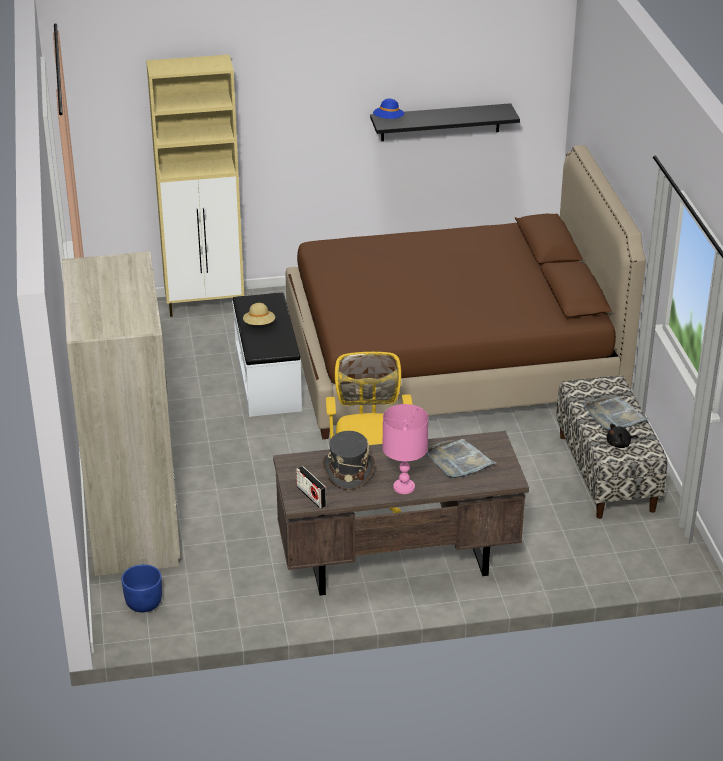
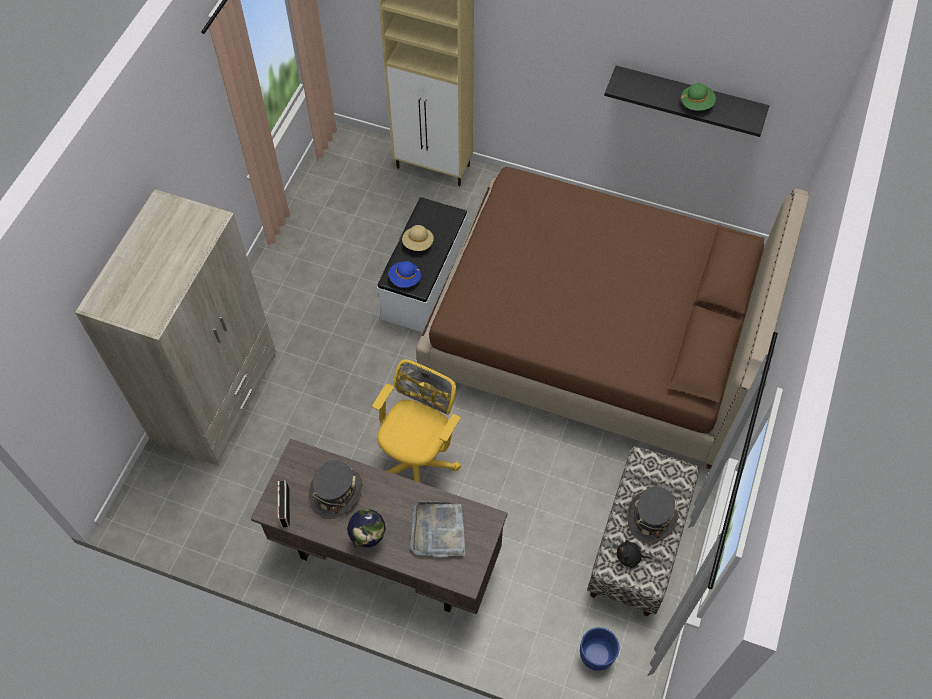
camera: 30 degrees right, 25 degrees up
blue planter [121,564,162,612] -> blue planter moved to [580,627,619,671]
blue hat [373,99,404,119] -> blue hat moved to [388,261,421,288]
pink table lamp [382,404,428,494] -> globe [347,509,386,548]
grey tray [583,397,649,431] -> grey hat [627,486,678,544]
none -> green hat [680,83,716,111]

